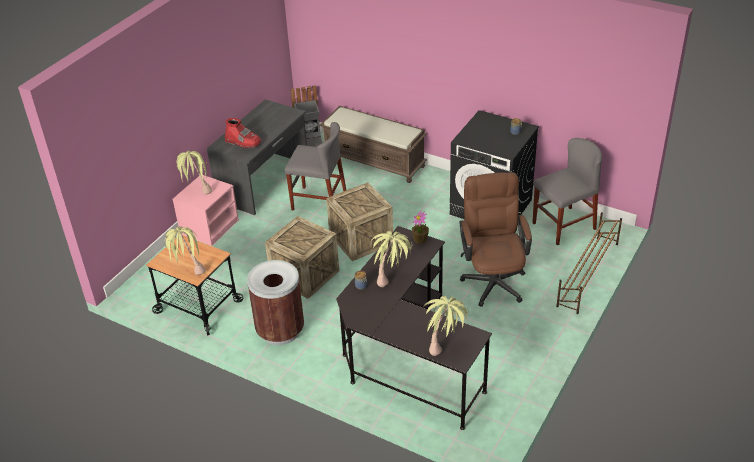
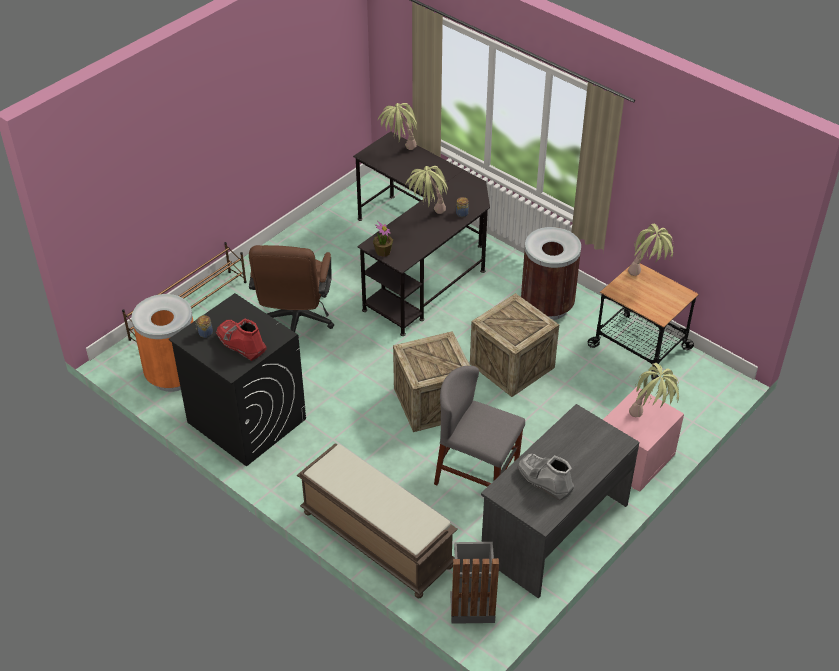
camera: 170 degrees left, 5 degrees up
red boot [225,118,262,148] -> red boot moved to [216,318,267,361]
grey chair [532,138,602,245] -> orange trash can [132,294,193,392]
none -> grey boot [517,454,574,501]

